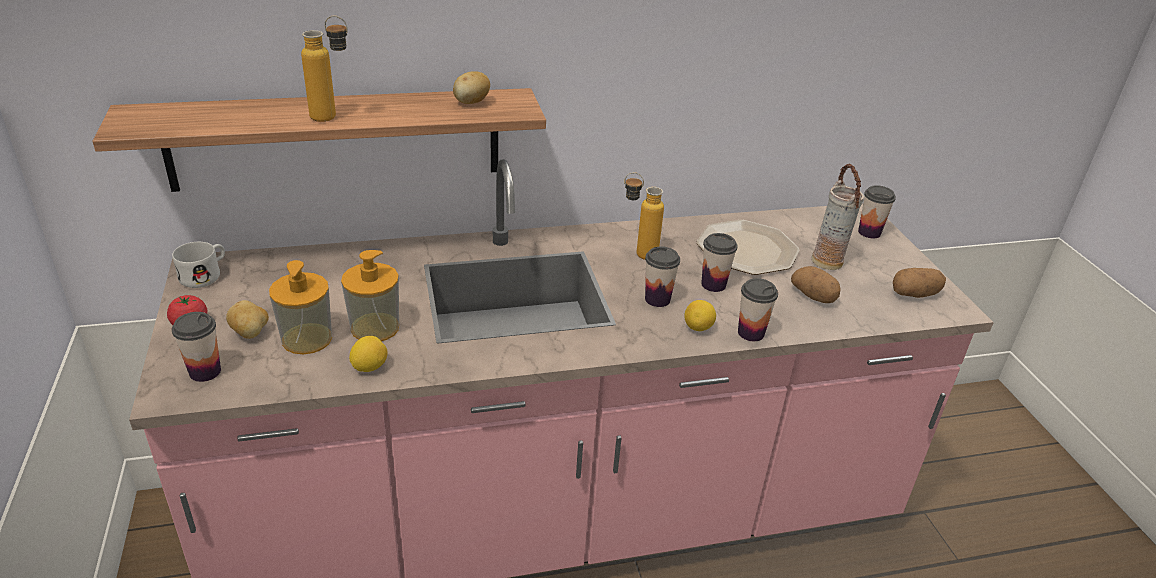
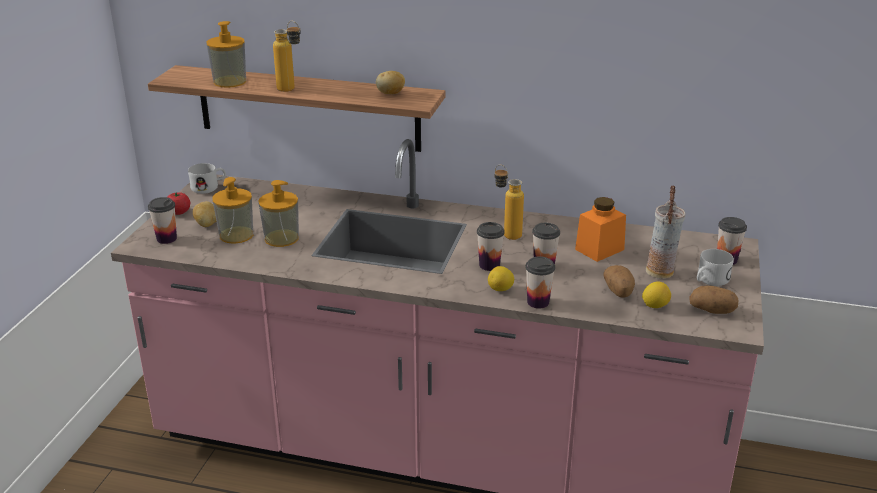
camera: 30 degrees right, 5 degrees down
lemon [349,336,387,372] -> lemon moved to [642,281,671,308]
plate [697,220,799,275] -> orange jar [575,197,626,262]
none -> soap dispenser [207,21,246,88]
none -> white mug [697,249,734,286]

